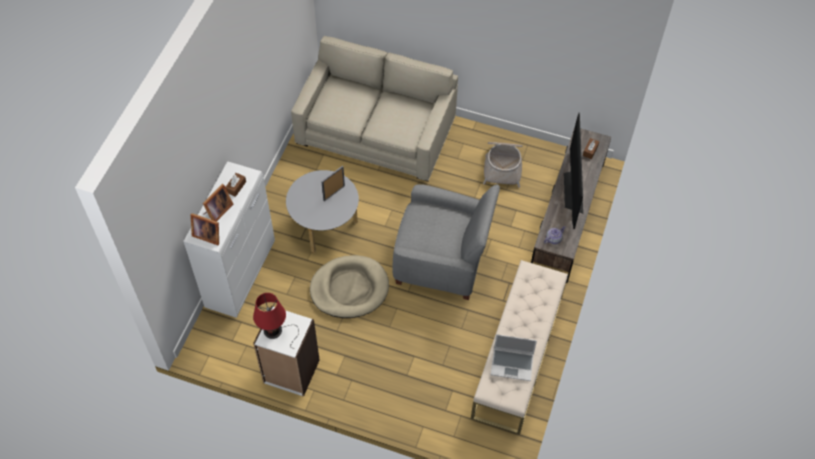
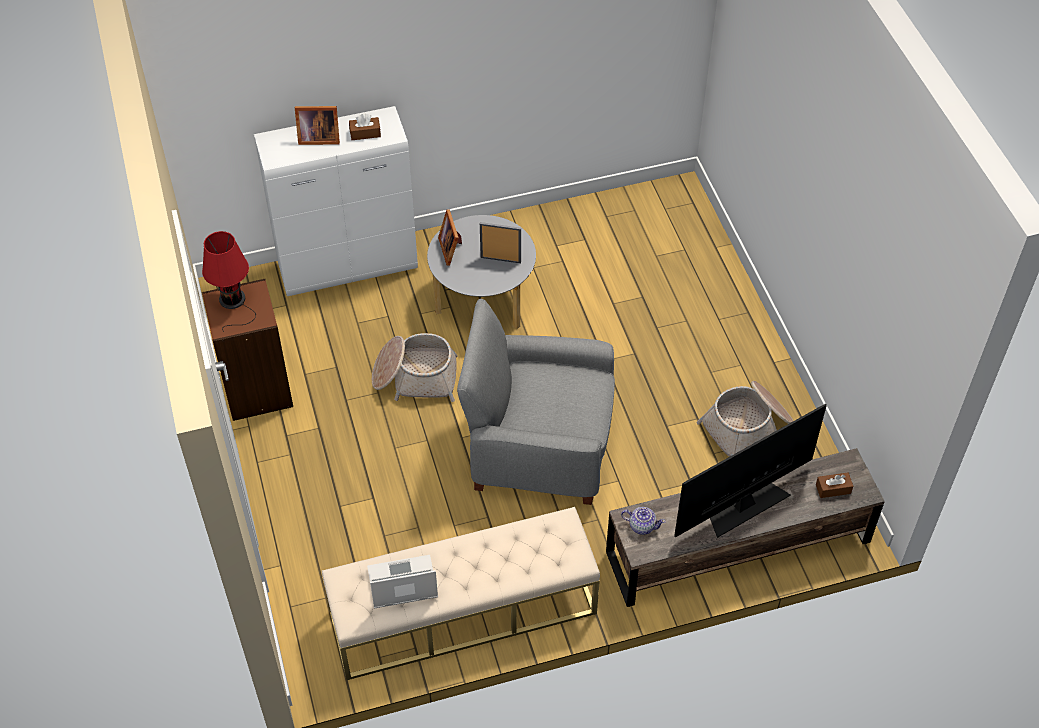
camera: 55 degrees right, 5 degrees down
picture frame [191,213,219,245] -> picture frame moved to [438,209,462,266]
white bookcase [253,306,320,397] -> brown bookcase [202,279,293,421]
beige sofa [291,36,458,182] -> none
beige dog bed [310,255,389,318] -> basket [372,333,458,402]
grey armchair [392,184,500,300] -> grey armchair turned 120 degrees clockwise [457,299,615,505]
laptop [491,334,537,381] -> laptop turned 105 degrees clockwise [367,555,438,608]

